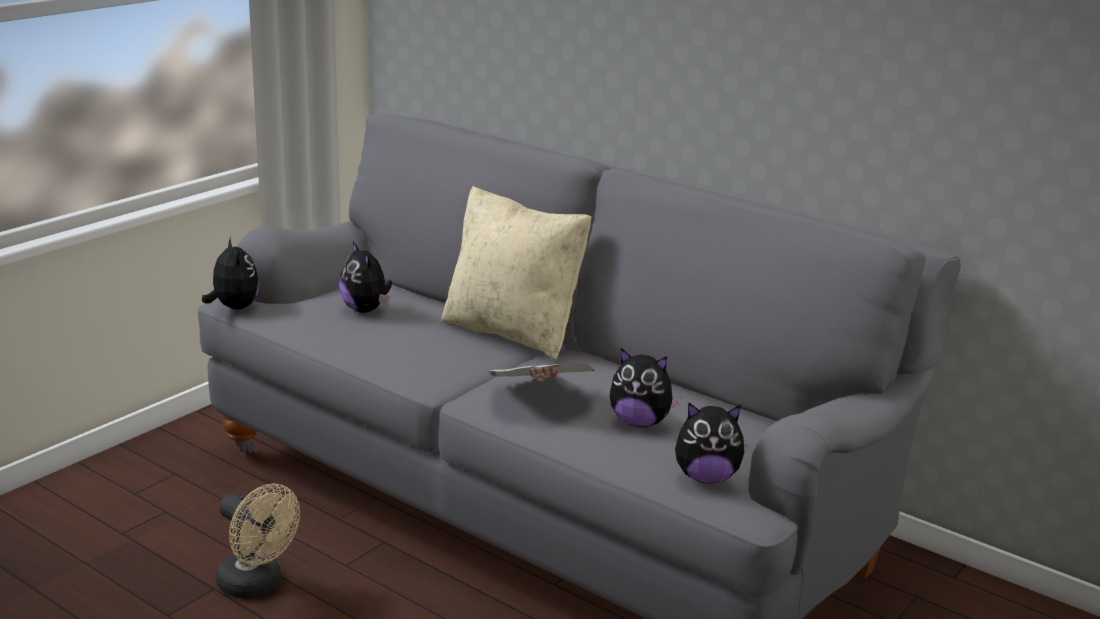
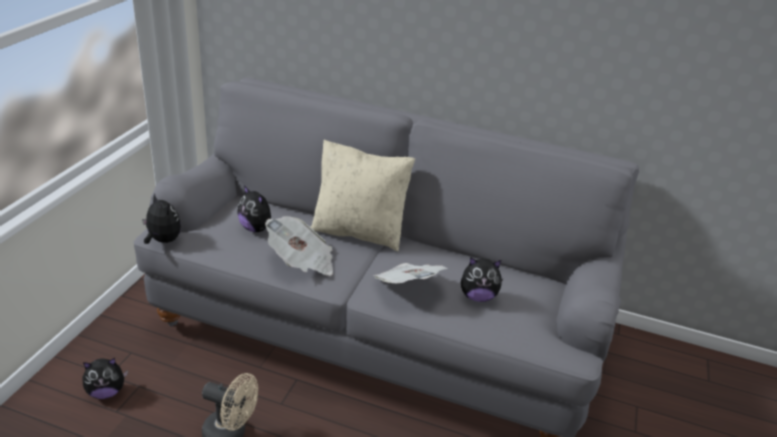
camera: 20 degrees left, 10 degrees up
plush toy [675,403,747,484] -> plush toy moved to [83,358,128,399]
none -> newspaper [265,216,333,276]

